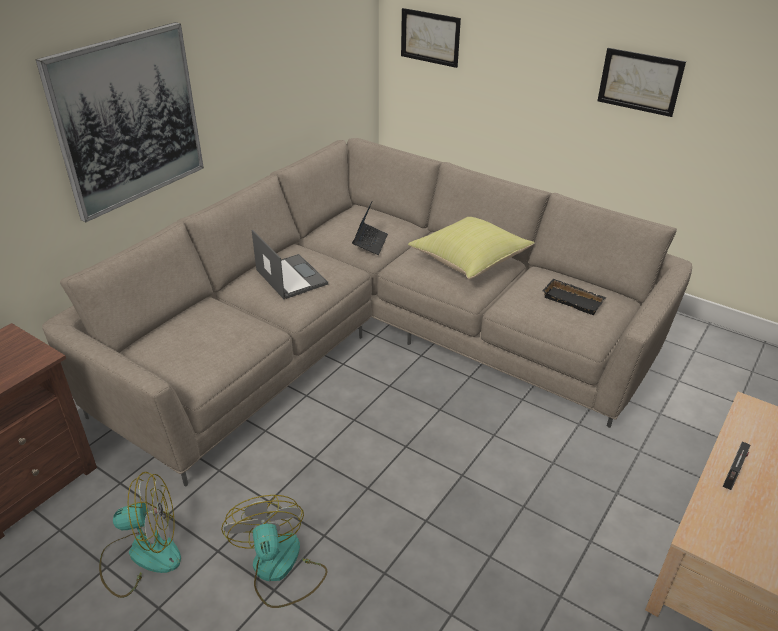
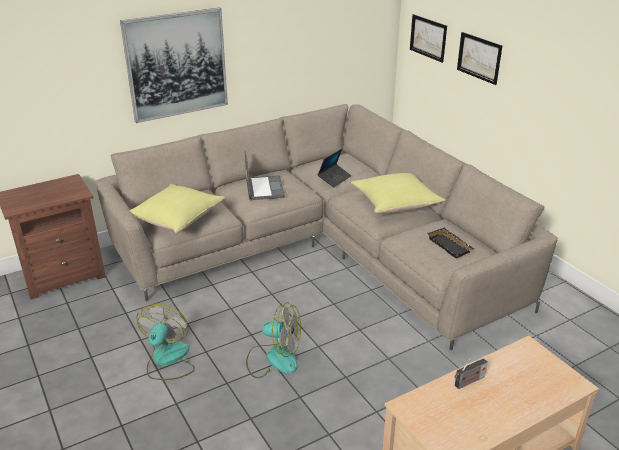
camera: 25 degrees right, 5 degrees down
fan [99,472,181,598] -> fan moved to [246,302,301,378]
picture [597,48,686,117] -> picture moved to [457,32,503,85]
none -> yellow pillow [129,184,225,233]

